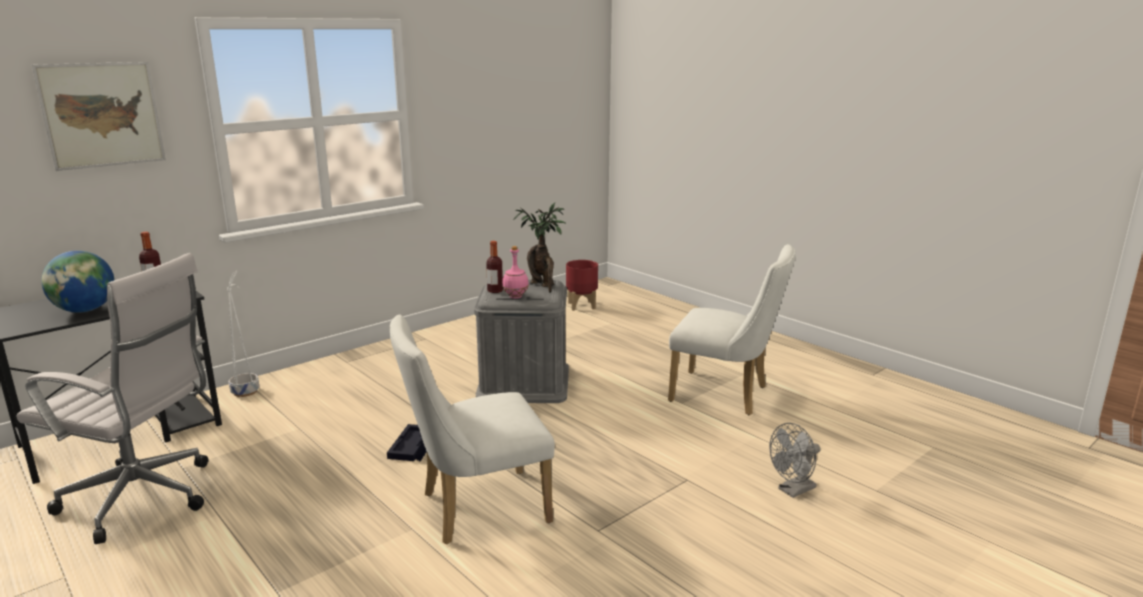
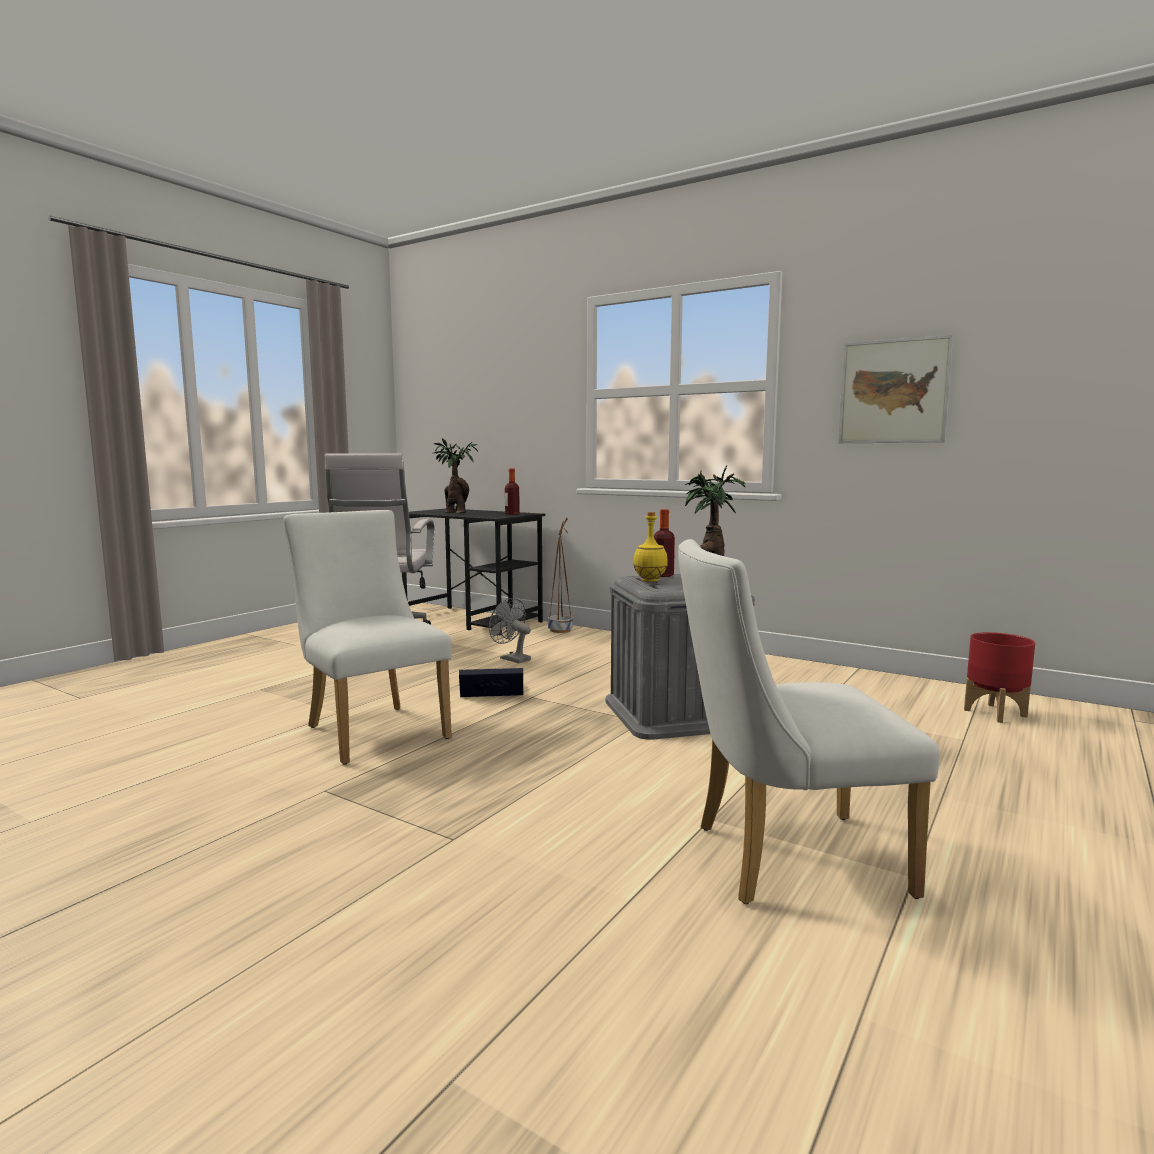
camera: 75 degrees right, 10 degrees down
picture [31,62,166,171] -> picture moved to [838,335,953,443]
globe [41,251,114,313] -> potted plant [432,438,478,513]
white planter [227,271,259,397] -> brown planter [548,517,573,633]
pink bottle [502,246,529,299] -> yellow bottle [633,512,668,582]
white chair [668,244,795,415] -> white chair turned 75 degrees clockwise [678,539,940,904]
grey fan [769,423,821,498] -> grey fan moved to [489,598,531,663]

